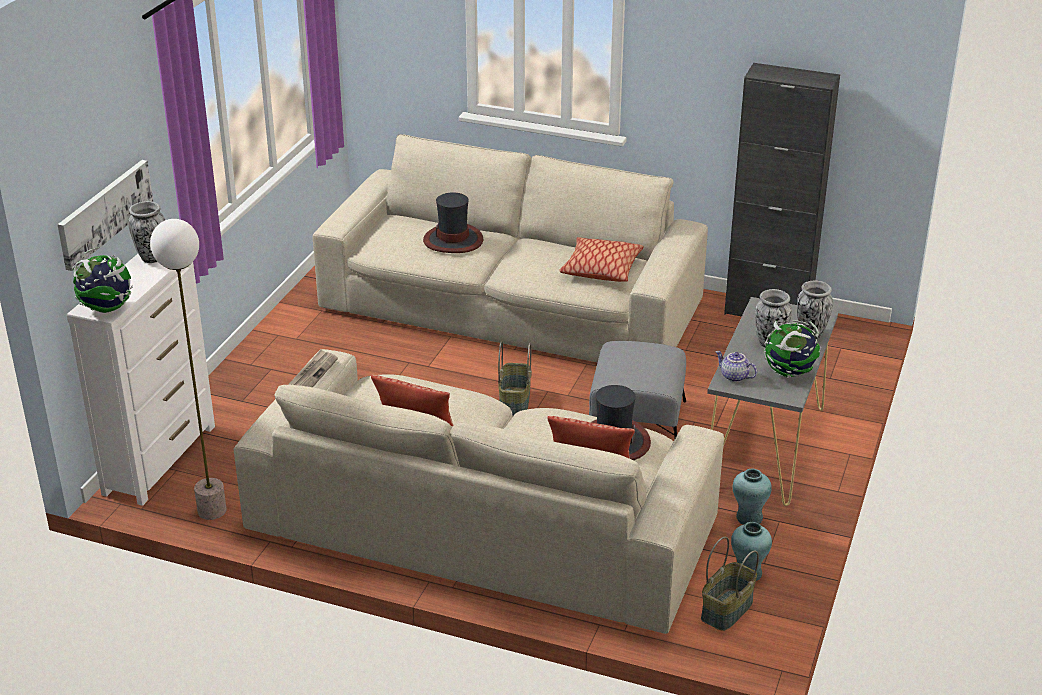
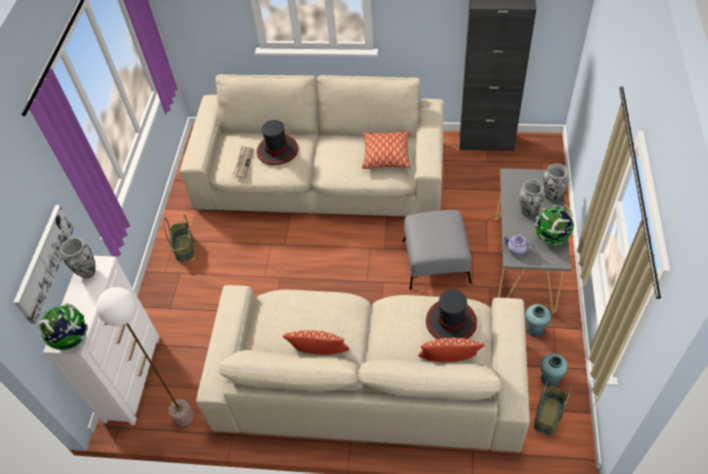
camera: 10 degrees left, 20 degrees up
newspaper [289,350,338,387] -> newspaper moved to [233,146,254,178]
basket [498,341,532,416] -> basket moved to [163,214,194,262]

